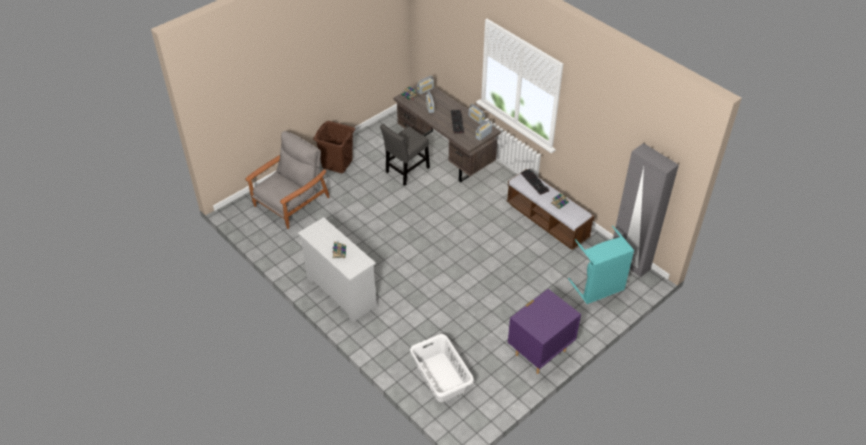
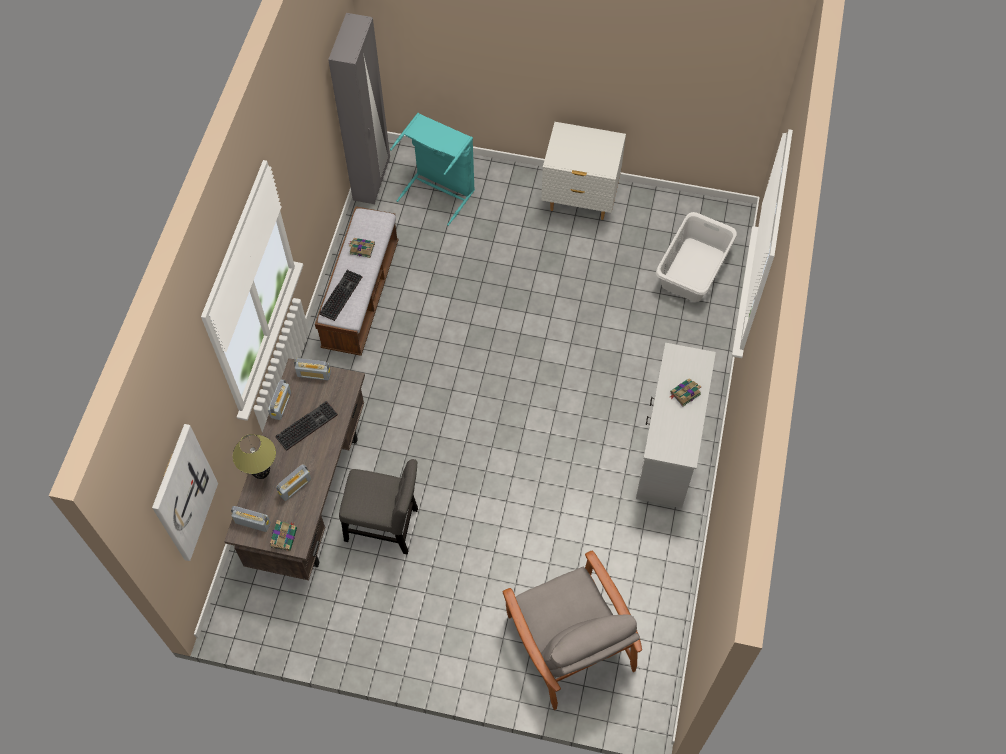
camera: 125 degrees left, 15 degrees up
grey armchair [245,131,329,229] -> grey armchair turned 120 degrees counterclockwise [503,551,642,710]
brown laundry basket [313,121,355,173] -> none
purple nightstand [508,289,581,374] -> white nightstand [541,122,626,220]
none -> picture [152,424,218,561]
none -> table lamp [233,434,276,479]

